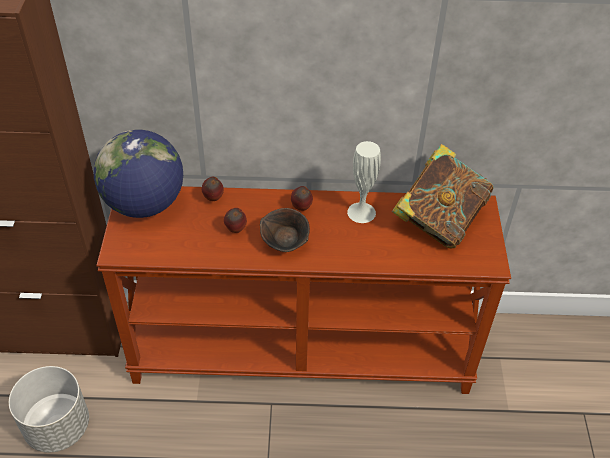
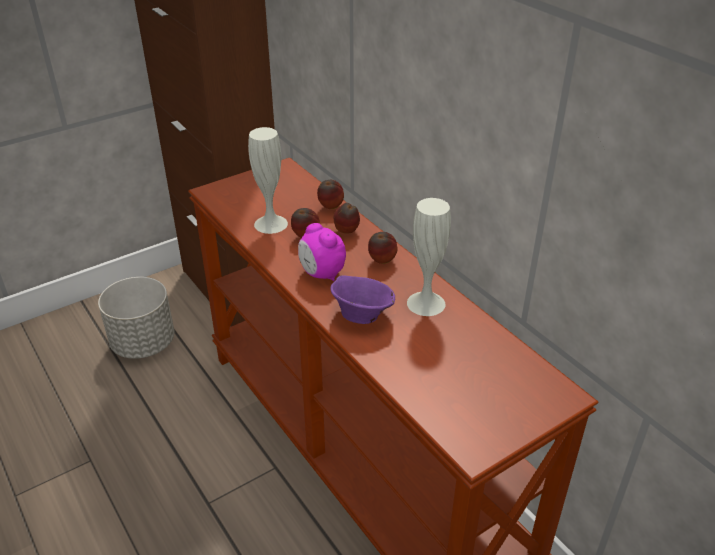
camera: 55 degrees right, 10 degrees down
globe [94,130,183,218] -> none
brown bowl [260,208,310,252] -> alarm clock [298,223,346,281]
book [392,144,494,248] -> none
none -> white vase [248,127,288,234]
none -> purple bowl [331,275,395,324]
none -> apple [334,203,360,234]

